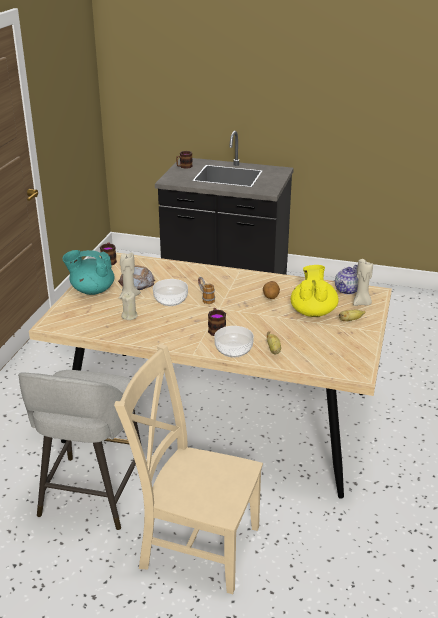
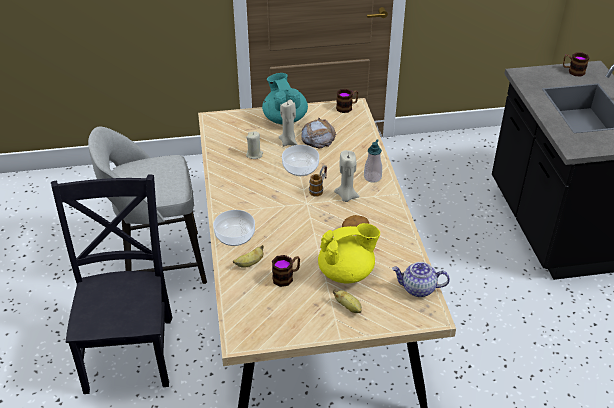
camera: 65 degrees right, 10 degrees up
beige chair [114,343,263,594] -> black chair [51,174,172,394]
mug [208,308,226,336] -> mug moved to [272,255,300,287]
beige candle [353,259,373,306] -> beige candle moved to [334,150,360,202]
none -> soap dispenser [364,139,382,183]

